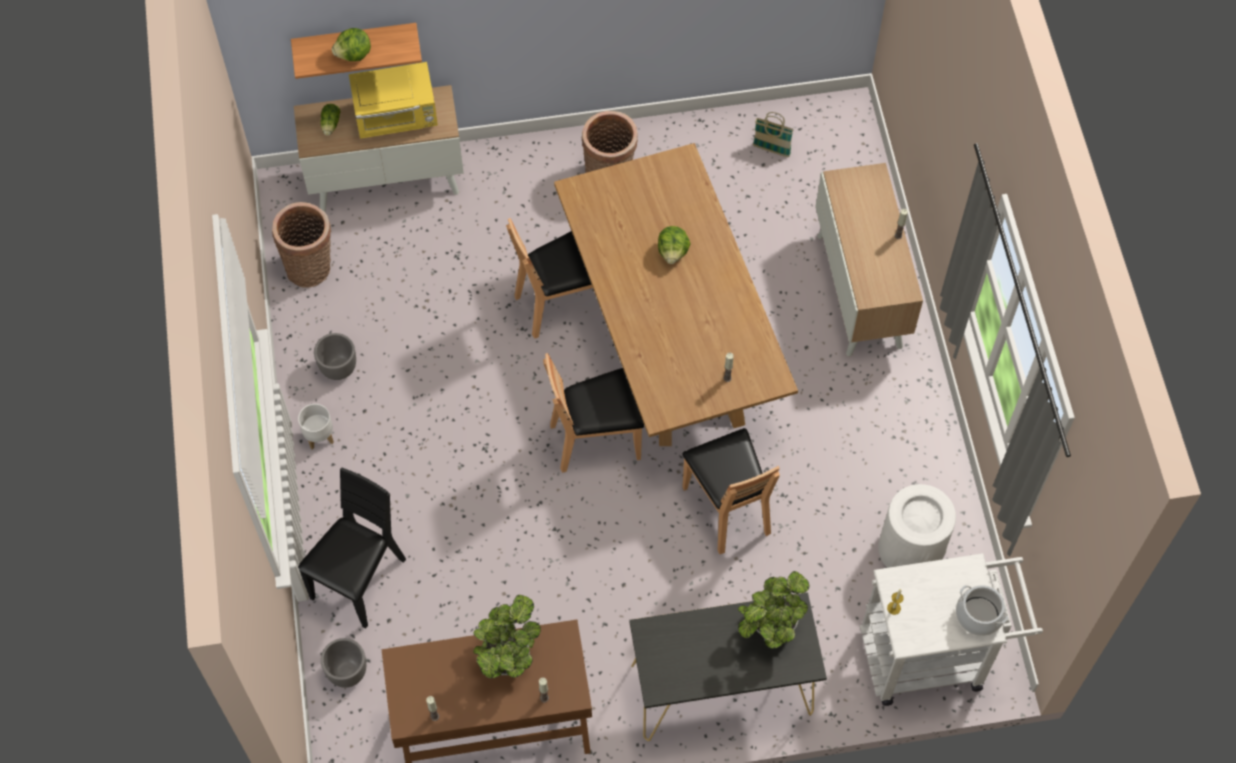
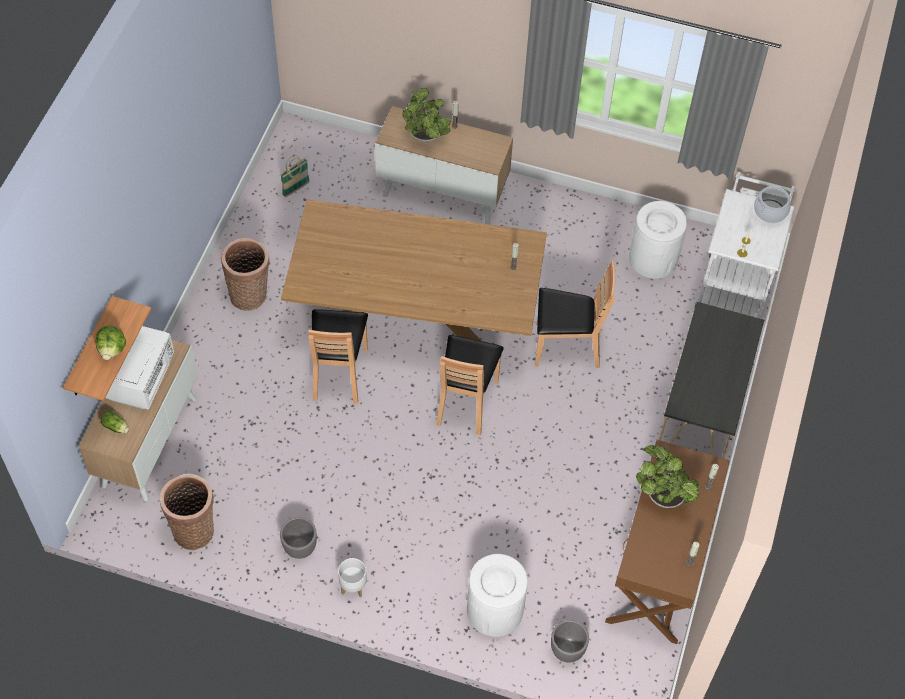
camera: 65 degrees left, 5 degrees down
black chair [298,467,406,629] -> white trash can [467,554,528,637]
yellow microwave [349,62,438,139] -> white microwave [105,326,174,410]
lettuce [658,226,691,264] -> none
potted plant [738,571,810,648] -> potted plant moved to [403,88,450,143]

